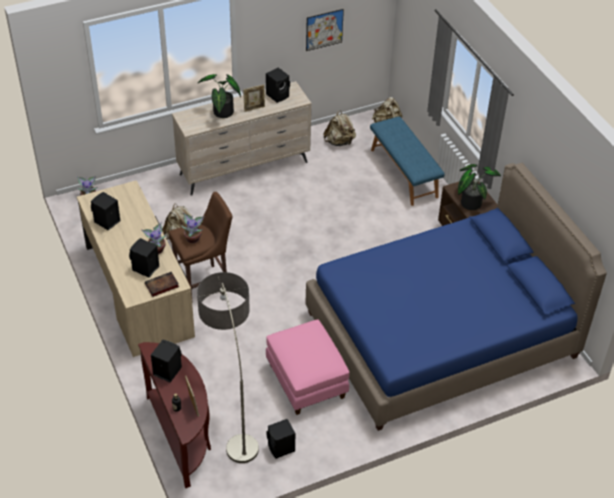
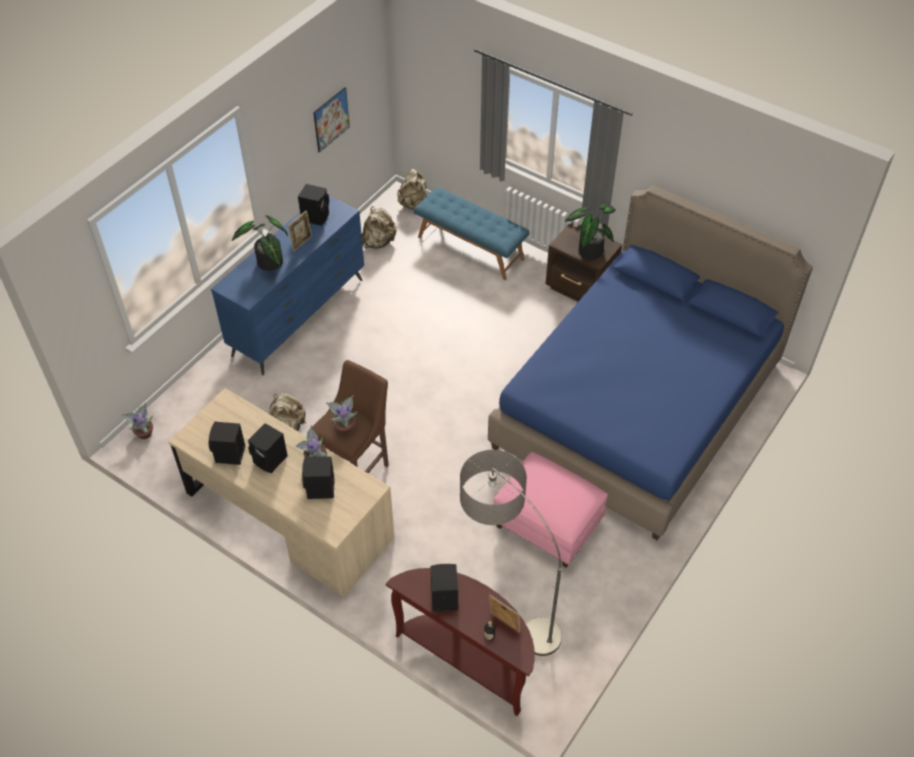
camera: 30 degrees left, 5 degrees up
book [145,272,179,297] -> none
beige dresser [172,81,312,196] -> blue dresser [211,196,364,375]
black speaker [266,419,295,459] -> black speaker moved to [248,423,288,473]

